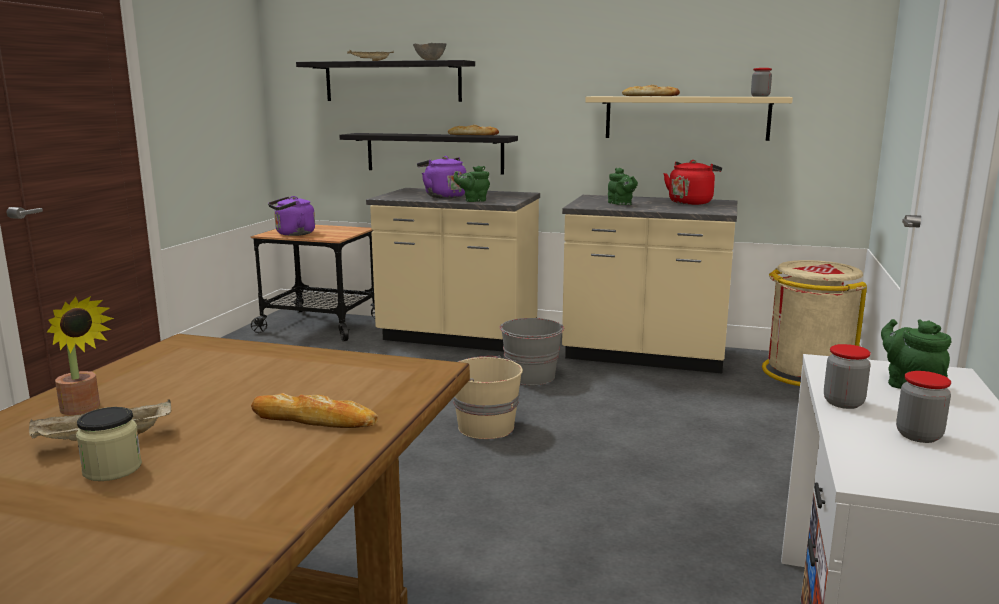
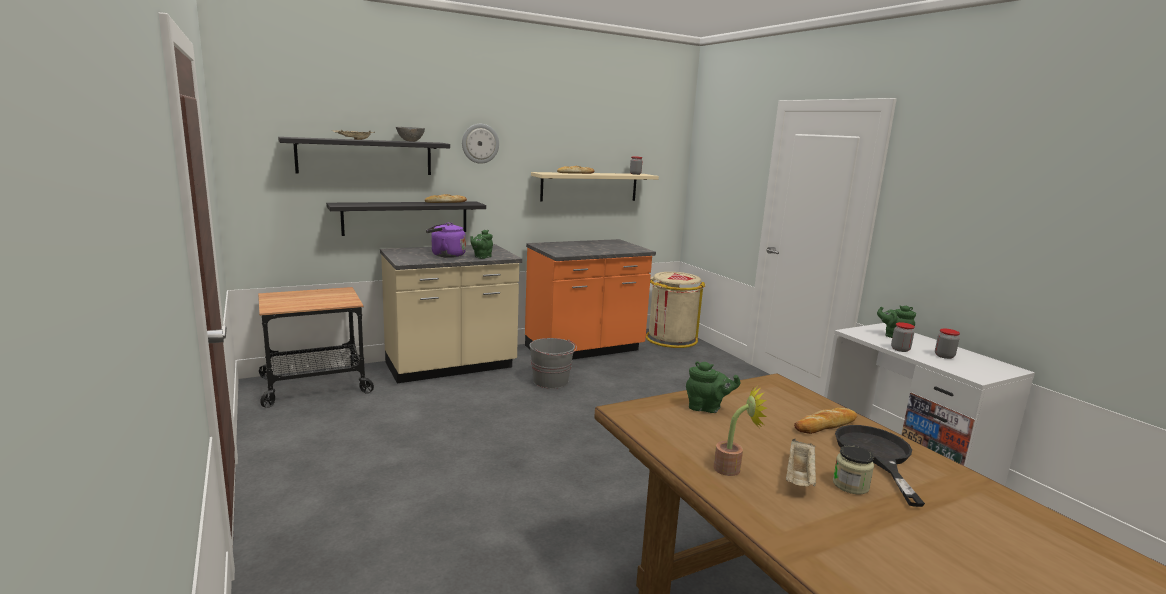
camera: 45 degrees left, 0 degrees up
purple kettle [268,196,315,236] -> none
beige bucket [454,356,523,439] -> none
beige counter [562,195,737,373] -> orange counter [525,239,656,360]
green teapot [608,168,638,205] -> green teapot moved to [686,361,740,413]
red kettle [663,160,722,205] -> none
none -> wall clock [462,124,499,164]
none -> black frying pan [835,425,925,507]

